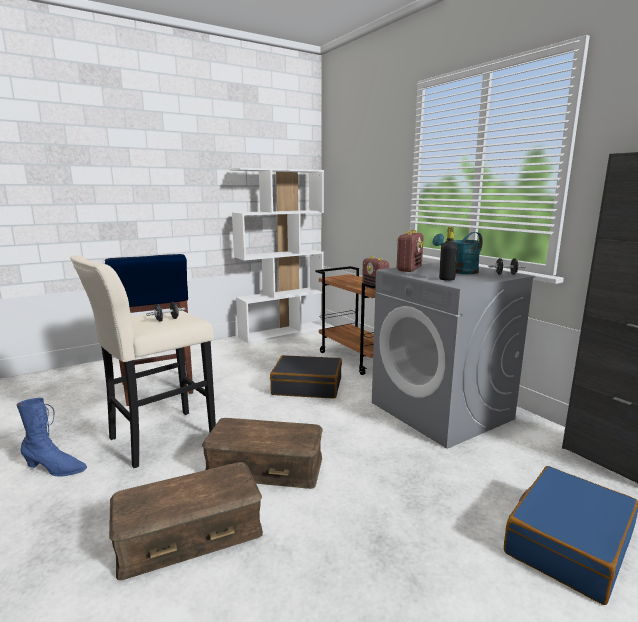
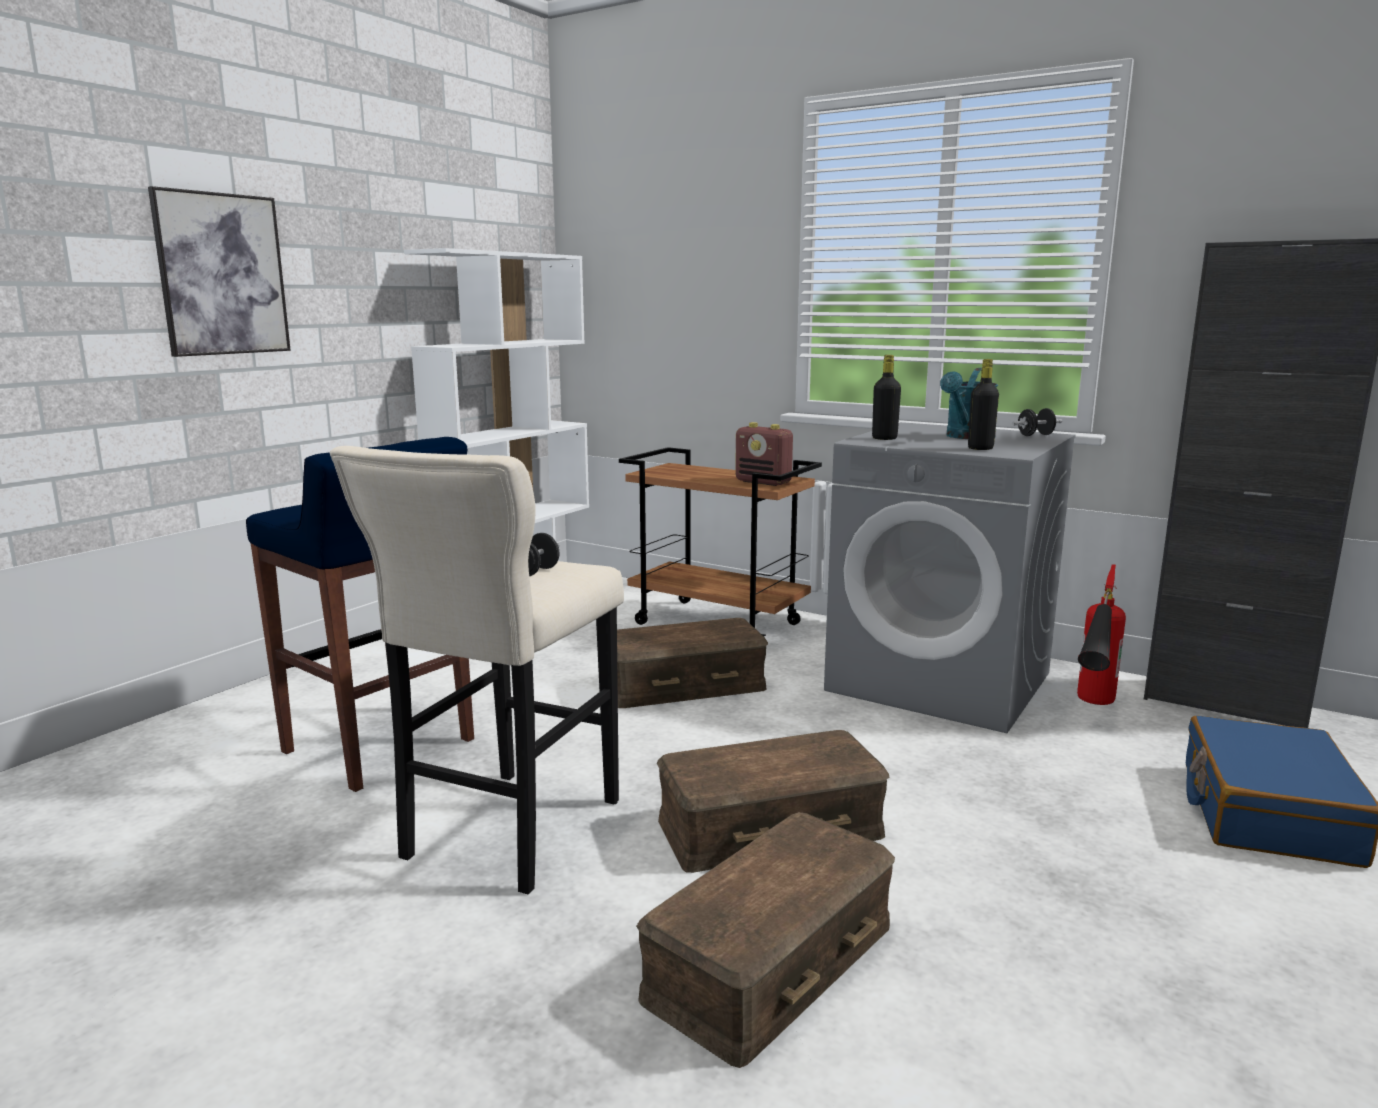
camera: 25 degrees left, 0 degrees up
blue boot [16,398,87,477] -> none
black suitcase [270,355,342,398] -> brown storage box [617,618,768,708]
radio [396,230,424,272] -> black bottle [872,355,901,440]
none -> picture [148,186,291,357]
none -> fire extinguisher [1077,564,1126,705]

